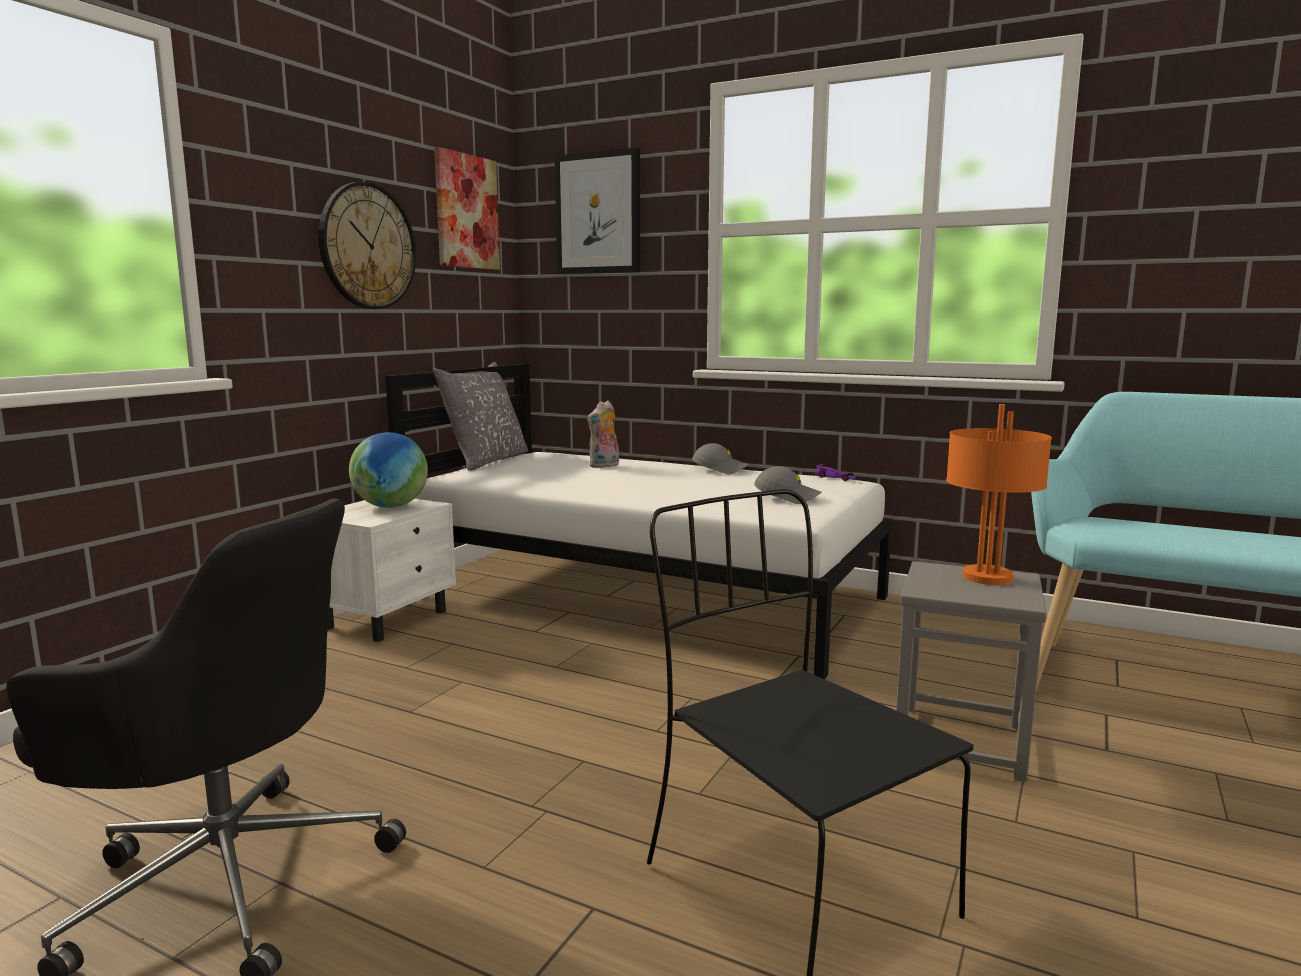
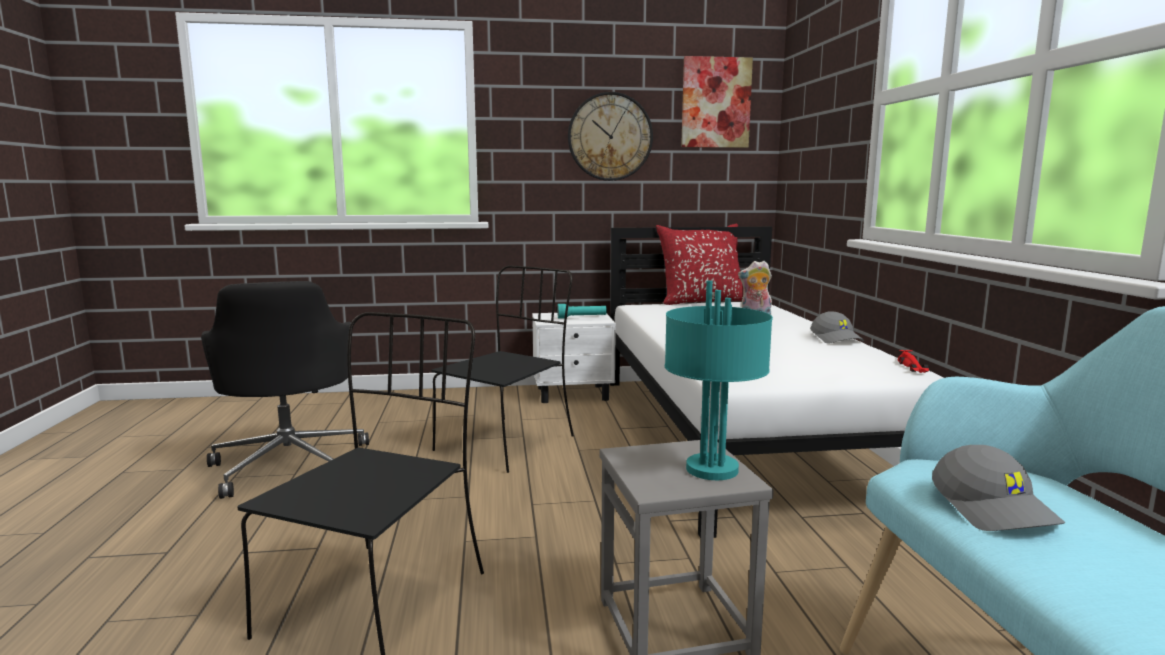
camera: 55 degrees right, 0 degrees up
globe [349,432,428,508] -> turquoise flashlight [557,304,607,319]
grey pillow [433,362,528,471] -> red pillow [656,224,743,305]
picture [555,147,640,274] -> none
grey cap [754,466,821,504] -> grey cap moved to [932,445,1066,531]
purple toy car [815,464,856,481] -> red toy car [897,350,929,373]
orange table lamp [946,404,1052,585] -> turquoise table lamp [665,281,773,480]
none -> black chair [431,265,574,473]

